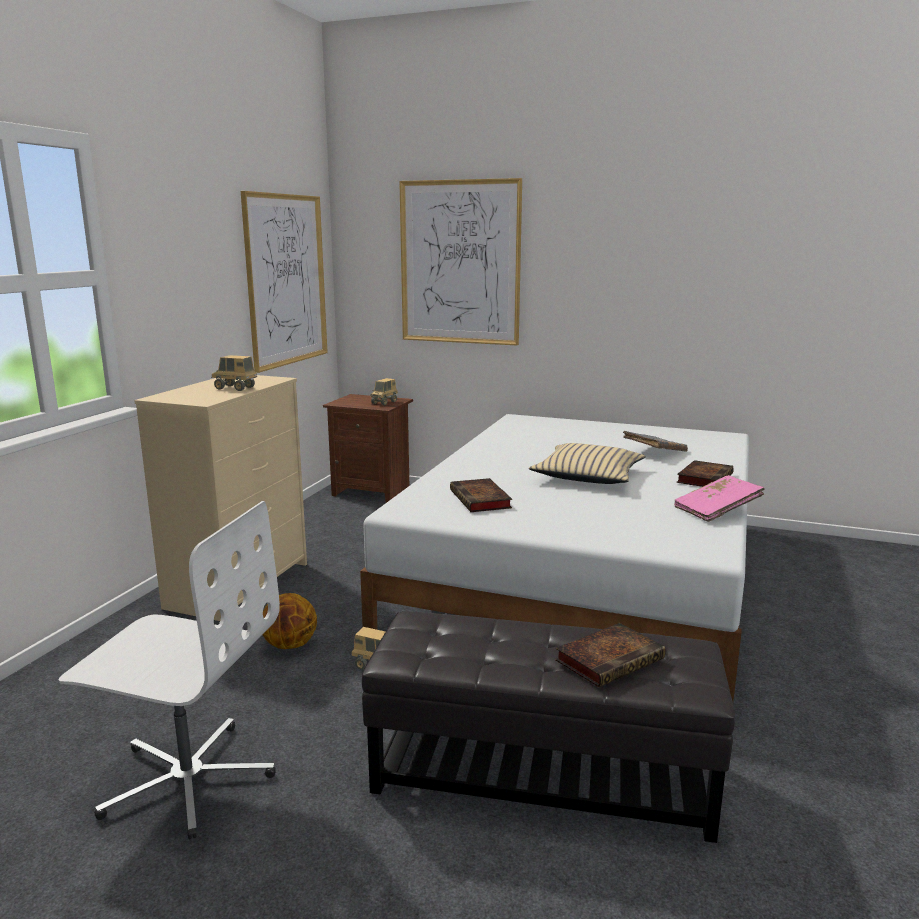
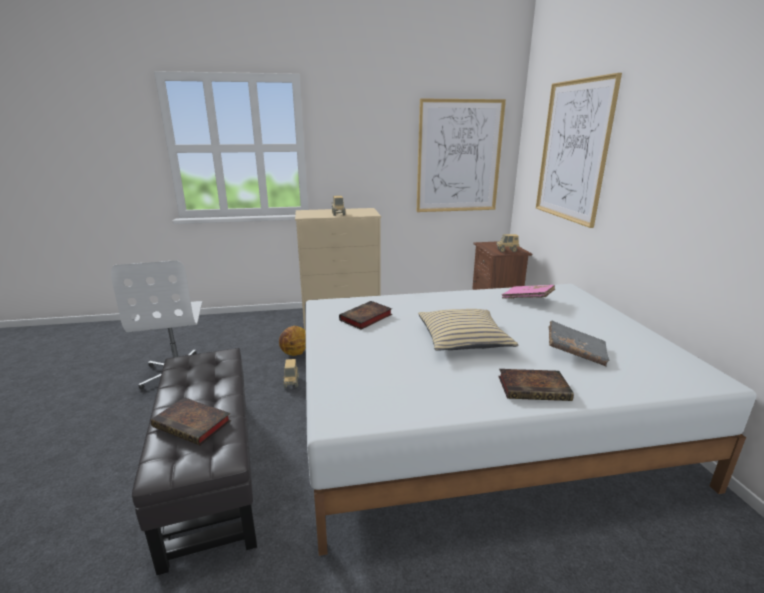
camera: 60 degrees right, 5 degrees up
pink book [674,475,765,522] -> pink book moved to [502,285,555,299]

